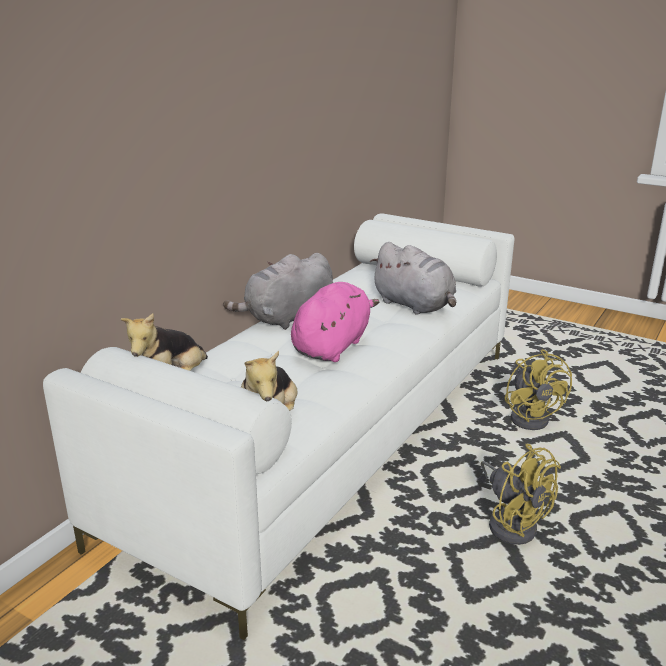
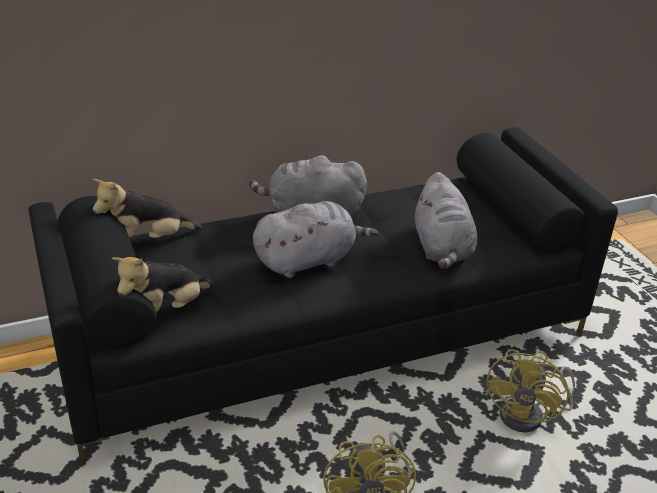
camera: 35 degrees right, 10 degrees up
white sofa [43,213,514,640] -> black sofa [29,127,618,466]
pink plush toy [291,282,379,362] -> grey plush toy [253,201,378,278]

